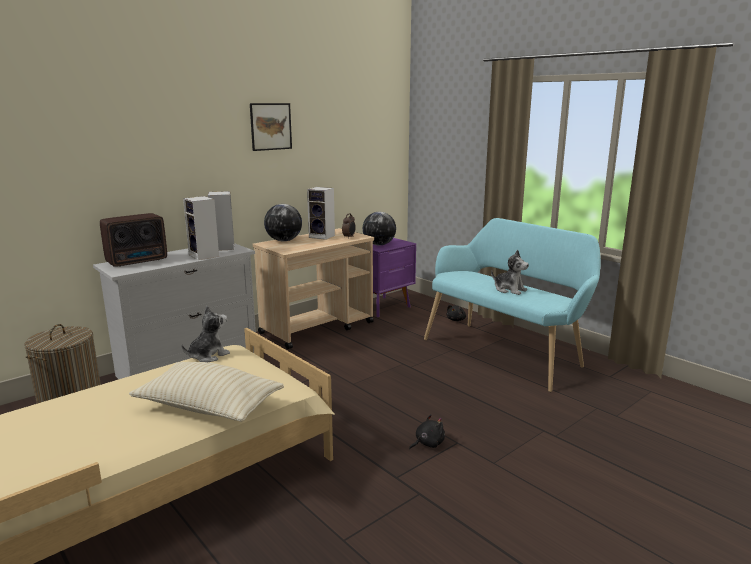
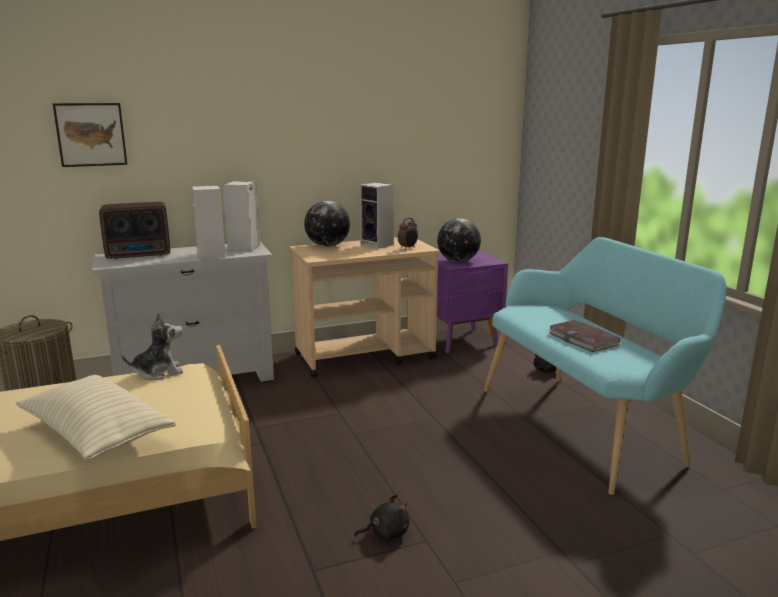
camera: 20 degrees right, 0 degrees up
picture [250,103,292,151] -> picture moved to [53,103,127,167]
plush toy [491,250,529,295] -> book [547,320,621,352]

